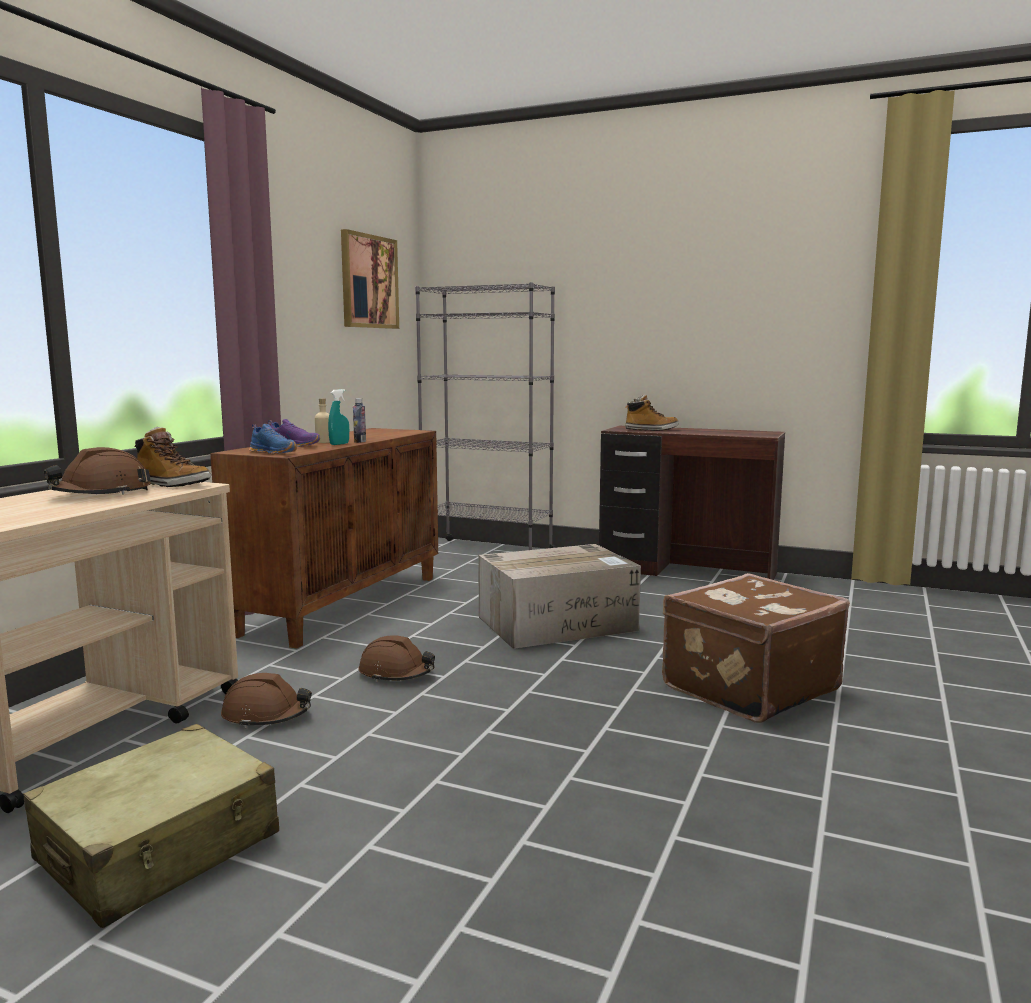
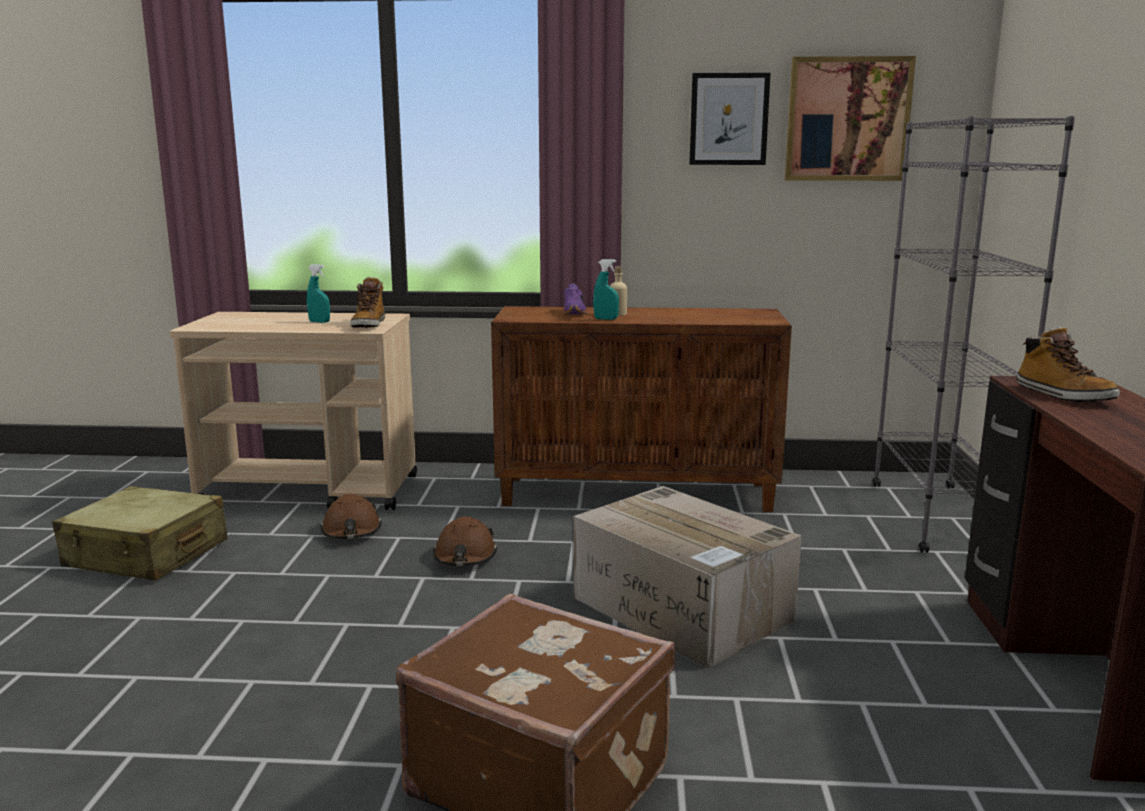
camera: 70 degrees right, 5 degrees up
brown hard hat [44,447,151,495] -> turquoise spray bottle [307,264,330,323]
blue shoe [249,424,297,454] -> none
bottle [353,398,366,443] -> none
none -> picture [689,73,770,165]

